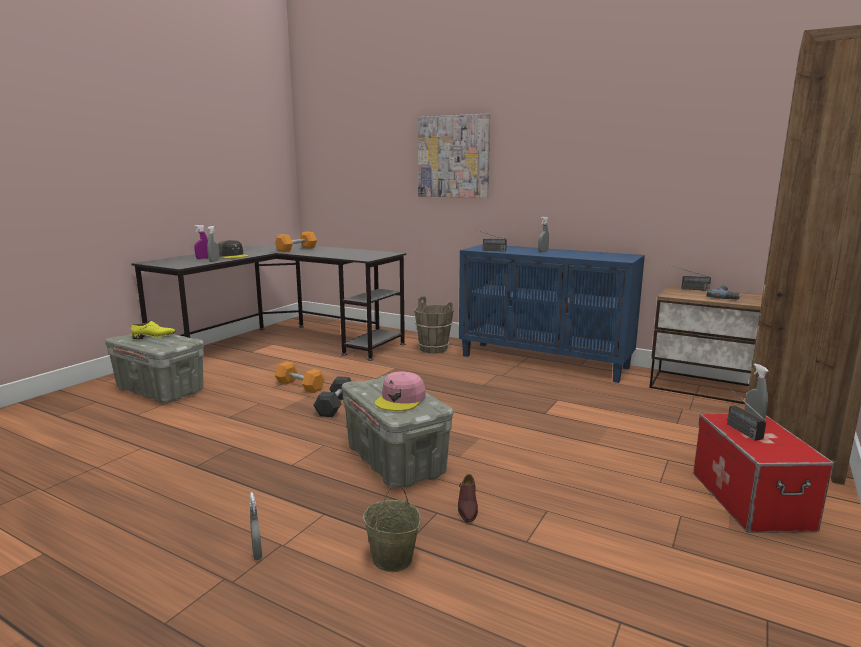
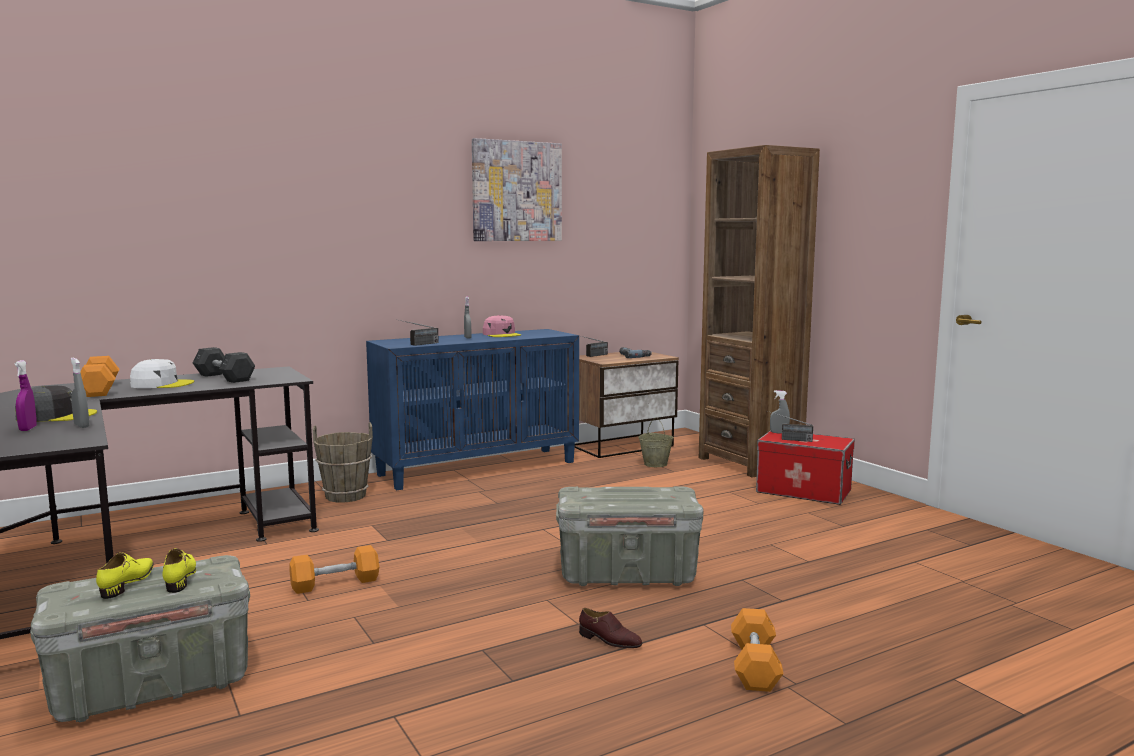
camera: 60 degrees left, 5 degrees down
grey spray bottle [250,492,262,560] -> orange dumbbell [731,608,784,692]
grey dumbbell [313,376,351,417] -> grey dumbbell moved to [193,347,255,383]
beige bucket [363,485,421,572] -> beige bucket moved to [638,417,674,467]
pink cap [375,371,425,411] -> pink cap moved to [483,315,521,337]
picture [418,113,491,198] -> picture moved to [472,138,562,241]
brown shoe [458,474,478,522] -> brown shoe moved to [579,608,642,648]
none -> white cap [130,359,194,388]
none -> yellow shoe [163,548,196,593]

